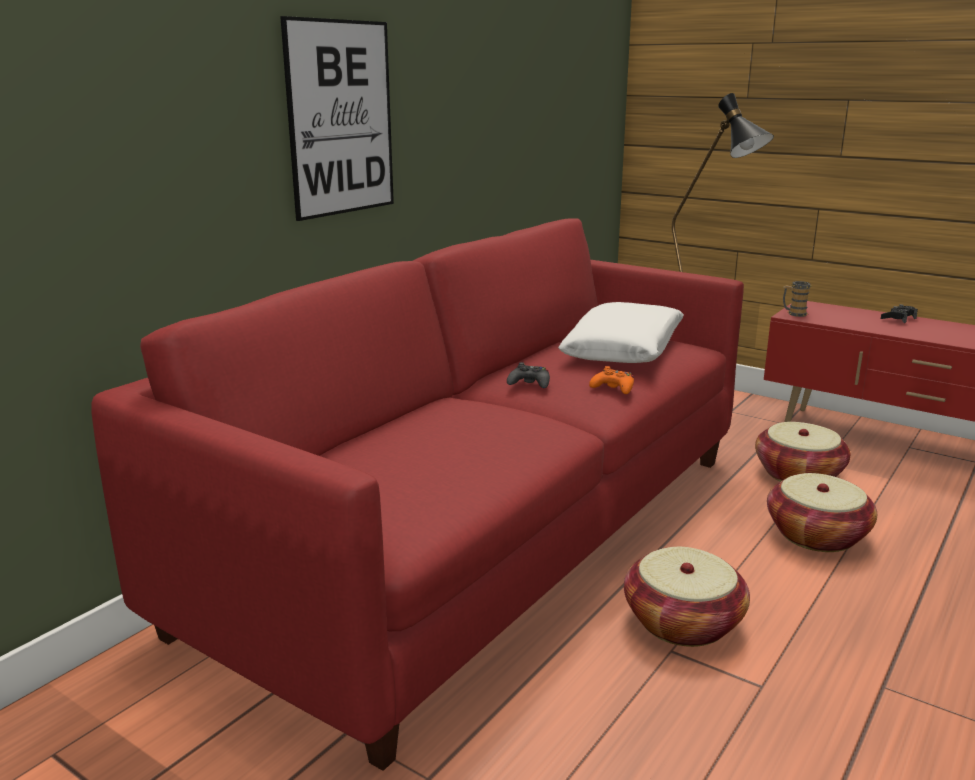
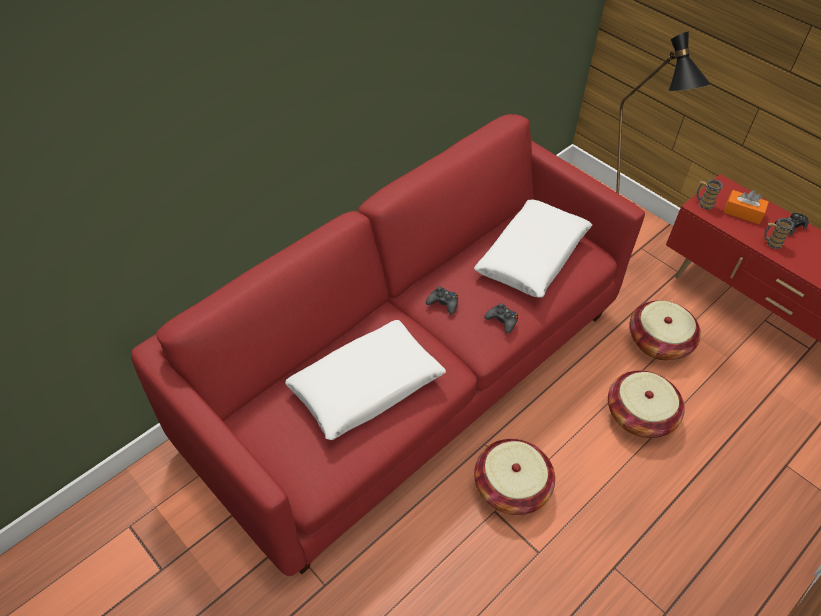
camera: 10 degrees right, 30 degrees up
picture [280,16,394,221] -> none
orange game controller [589,366,634,394] -> black game controller [484,303,518,334]
none -> white pillow [285,320,446,440]
none -> orange tissue box [723,190,769,224]
none -> mug [764,218,794,249]

